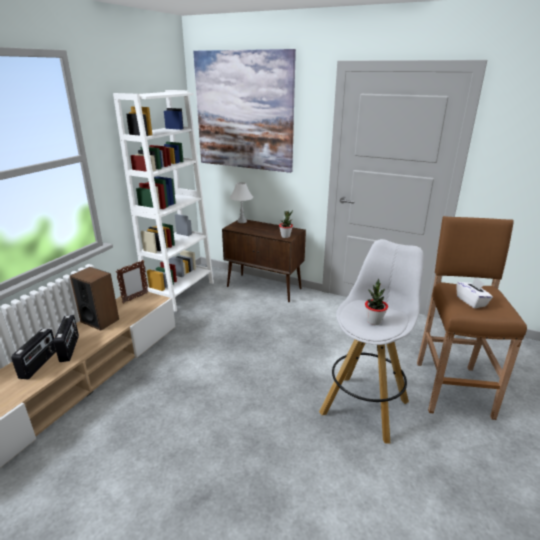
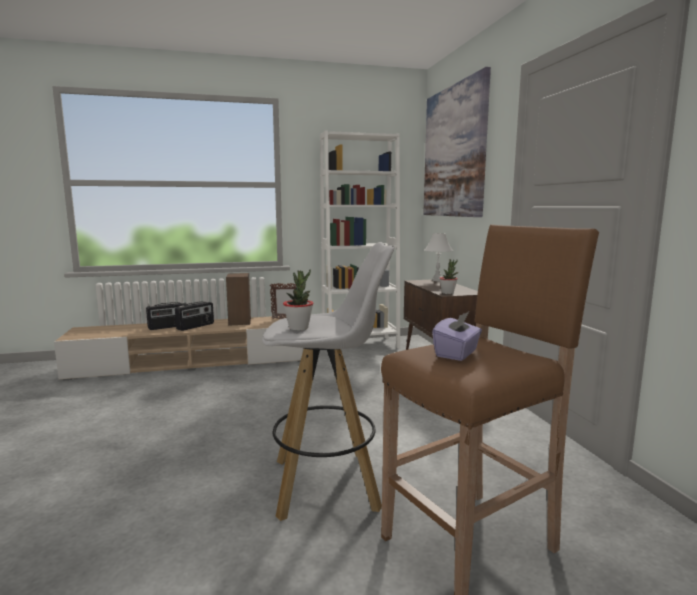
camera: 50 degrees right, 15 degrees down
white tissue box [457,277,493,308] -> purple tissue box [432,312,482,361]

